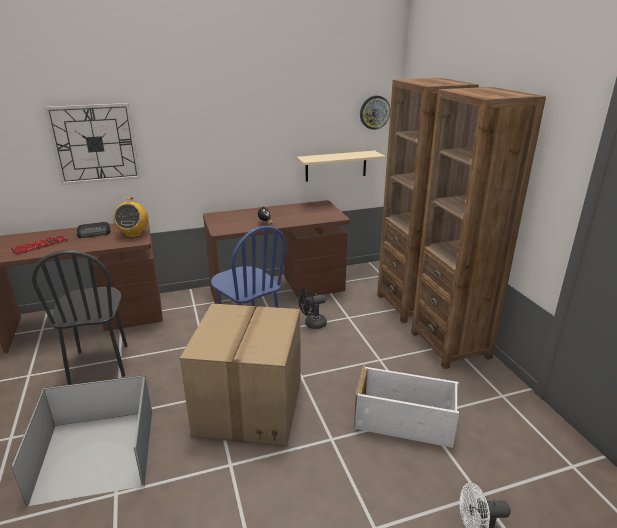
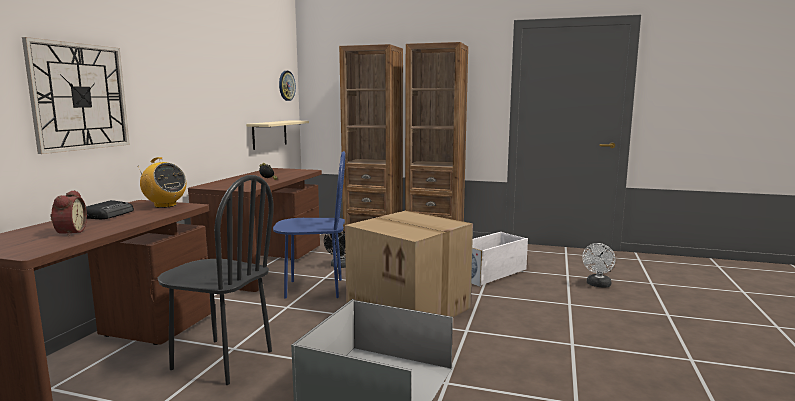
camera: 55 degrees left, 15 degrees down
keyboard [11,235,68,255] -> alarm clock [50,190,87,236]

